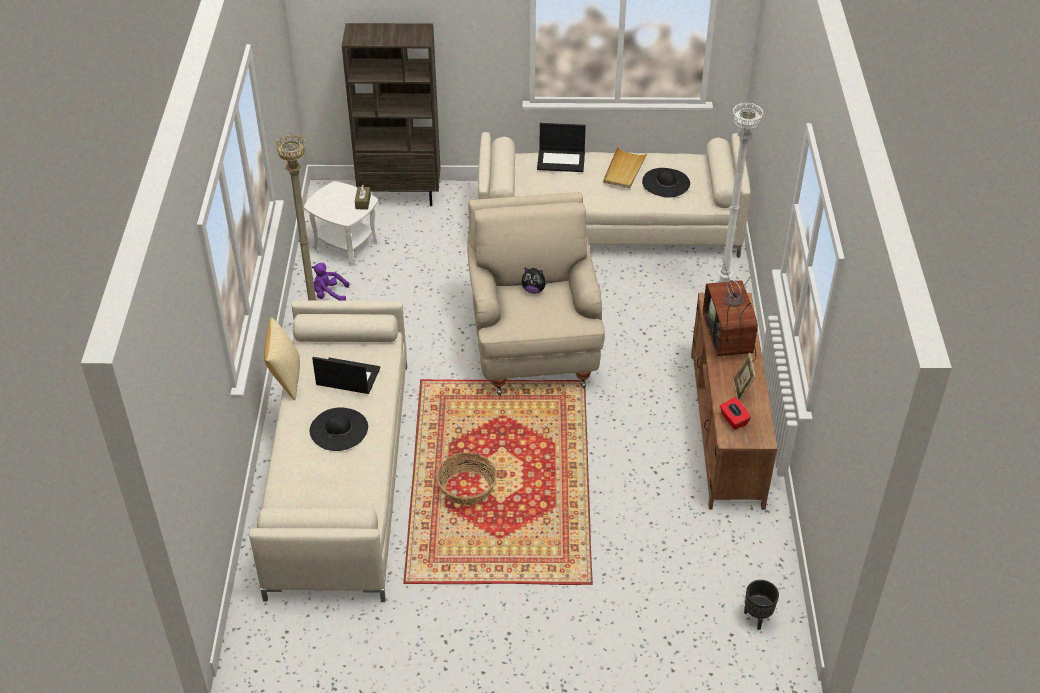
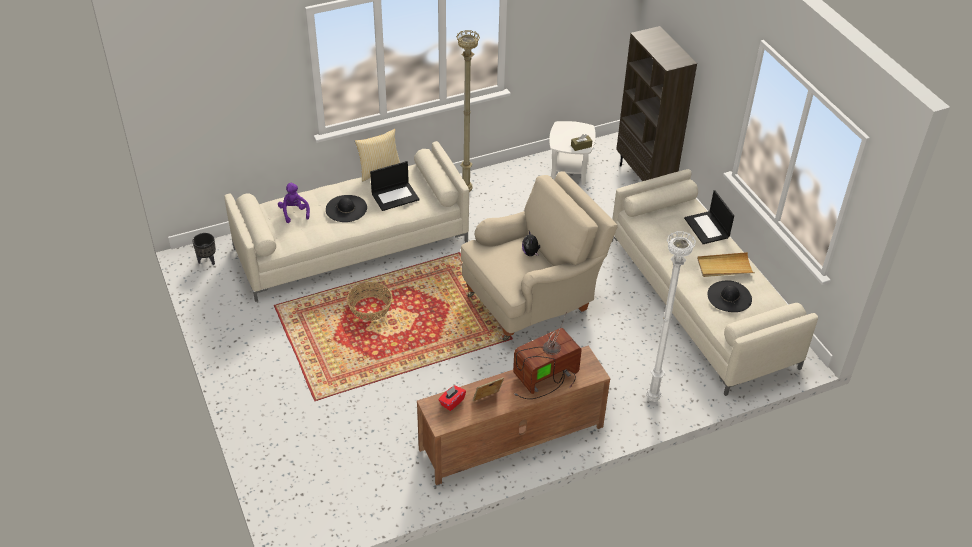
camera: 65 degrees right, 0 degrees up
purple plush toy [312,263,350,301] -> purple plush toy moved to [278,183,310,223]
laptop [312,357,380,394] -> laptop turned 75 degrees clockwise [370,161,420,211]
black planter [744,580,779,630] -> black planter moved to [192,233,216,265]

